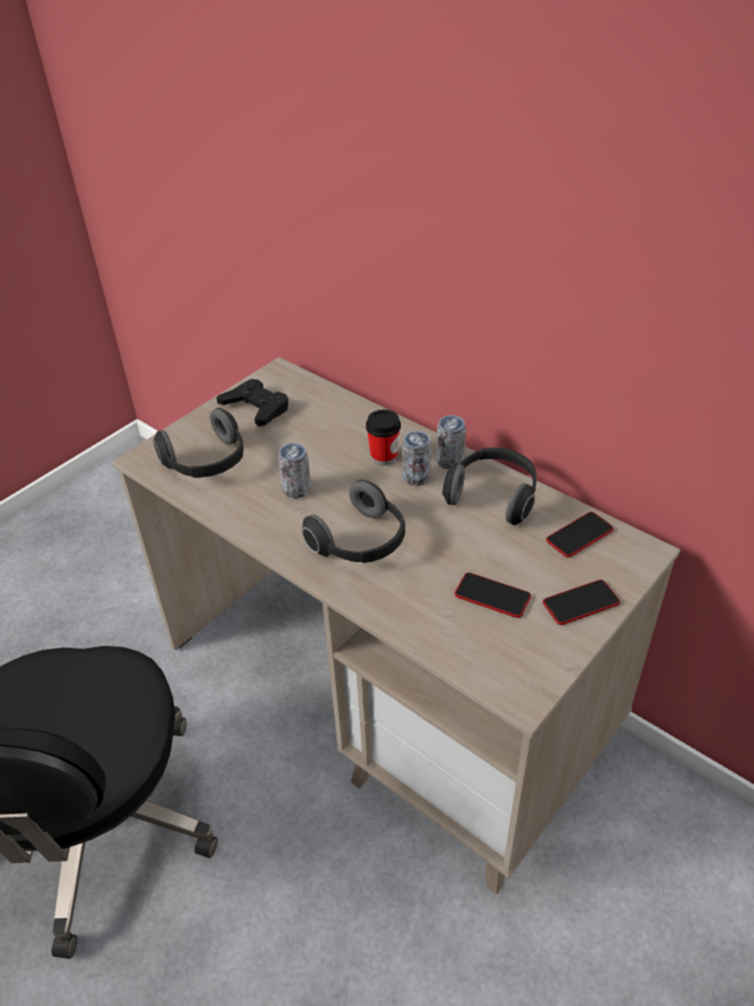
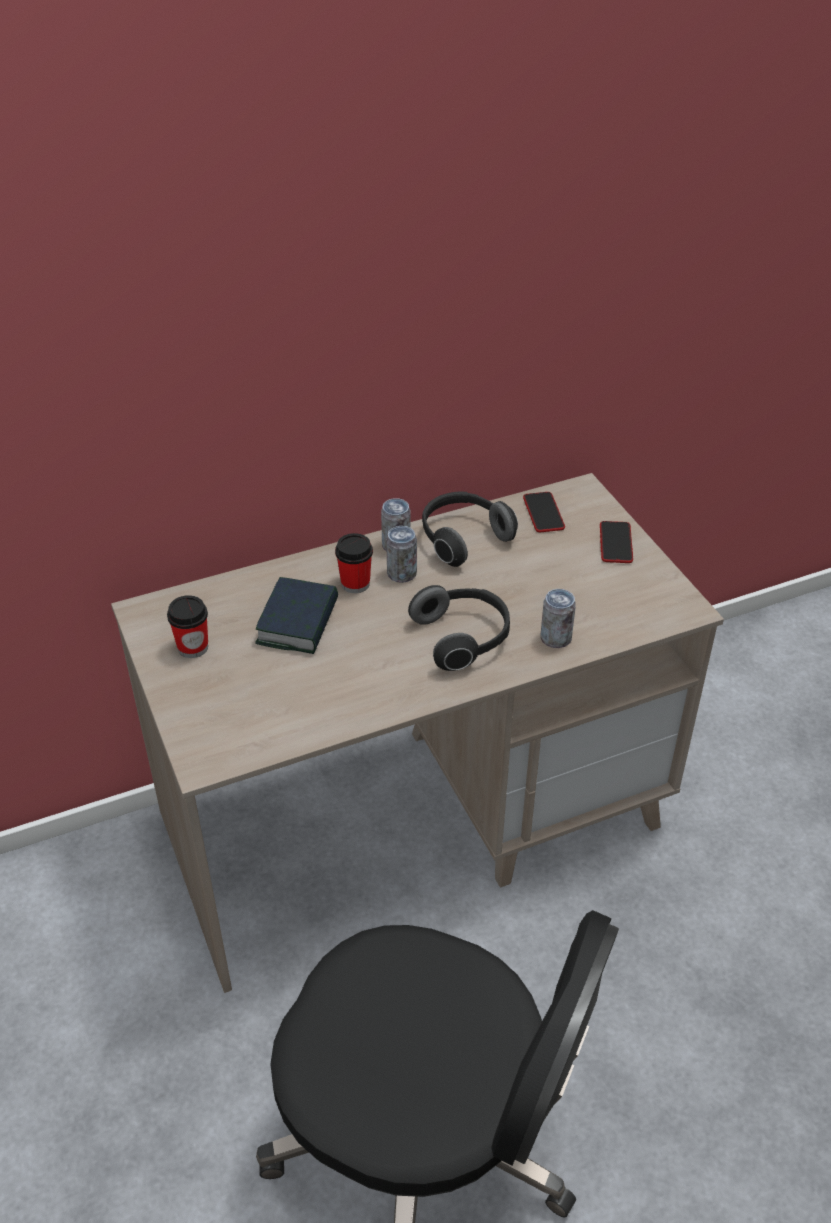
camera: 65 degrees left, 0 degrees up
headphones [153,407,244,478] -> none
black game controller [216,379,288,427] -> cup [167,595,208,658]
can [278,443,311,498] -> can moved to [540,589,576,648]
phone [455,573,531,618] -> none
none -> book [255,577,338,654]

